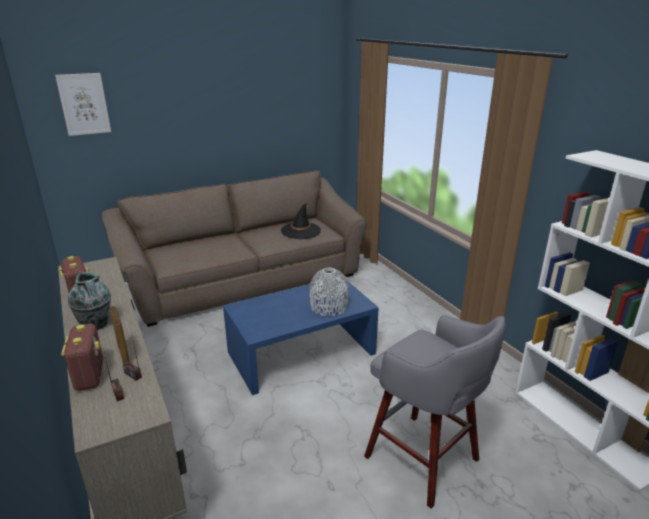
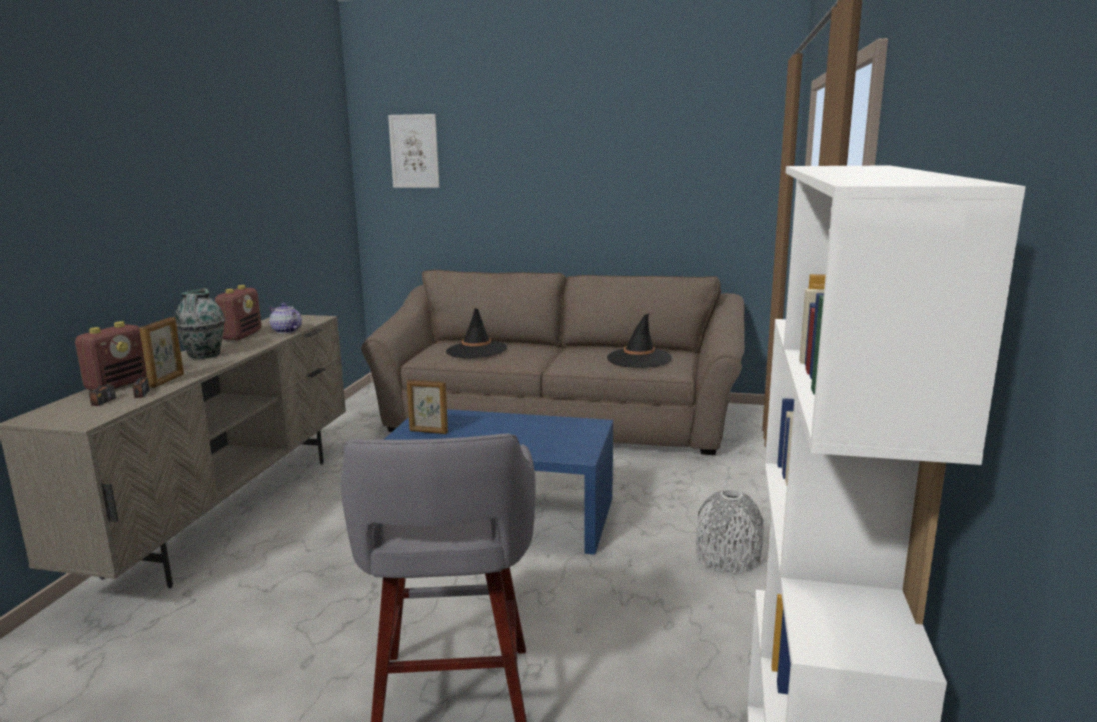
camera: 40 degrees right, 10 degrees down
grey vase [309,268,349,316] -> grey vase moved to [696,489,764,574]
none -> teapot [269,303,302,334]
none -> picture frame [407,379,448,434]
none -> black hat [446,308,507,358]

